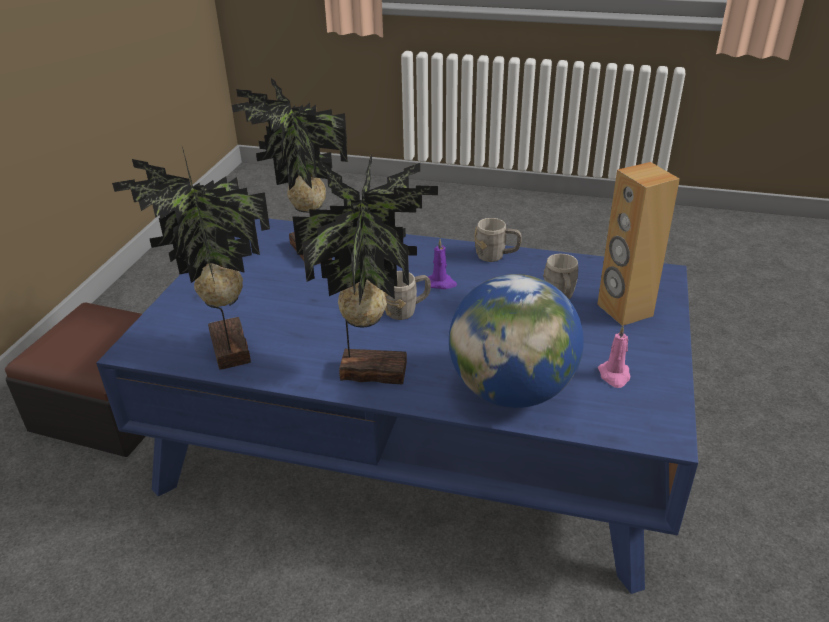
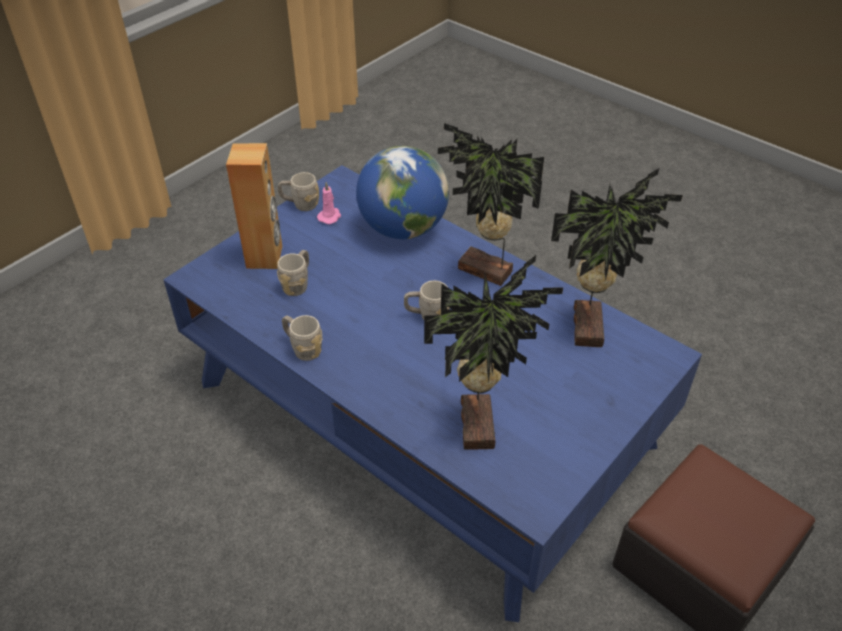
camera: 155 degrees left, 10 degrees up
purple candle [428,239,457,289] -> none
none -> grey mug [278,172,319,211]

